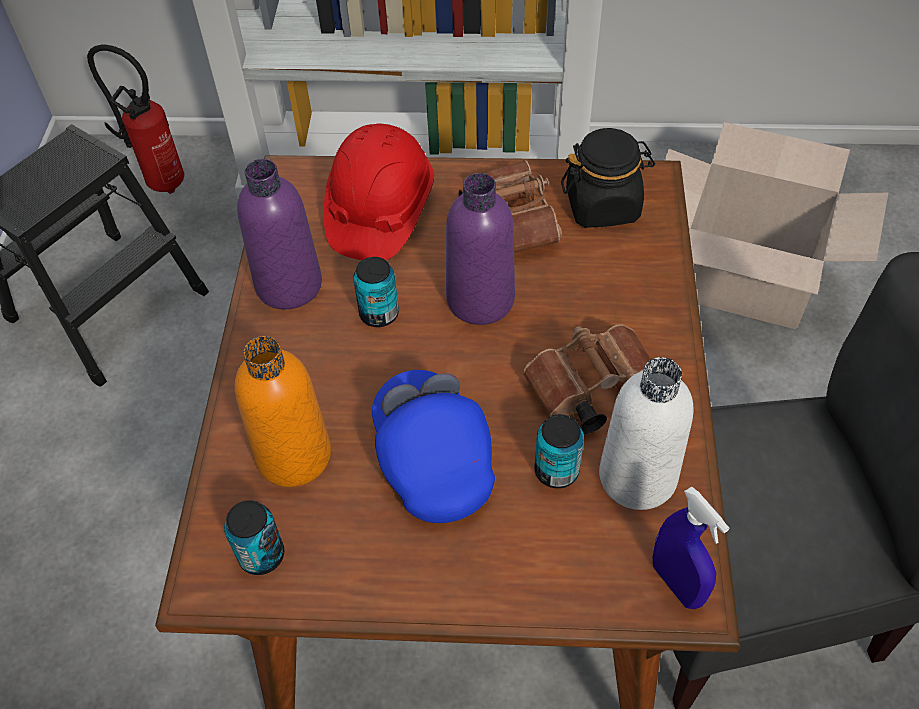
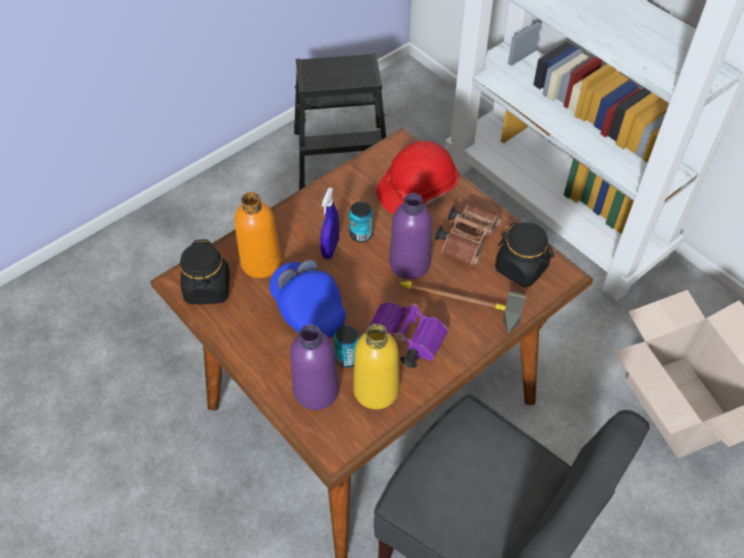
camera: 45 degrees right, 0 degrees up
fire extinguisher [87,44,184,194] -> none
can [224,500,284,575] -> black jar [180,239,230,304]
purple bottle [237,159,322,309] -> purple bottle moved to [290,324,339,410]
blue cap [372,370,495,523] -> blue cap turned 60 degrees counterclockwise [269,260,346,338]
brown binoculars [523,324,651,434] -> purple binoculars [370,301,448,368]
white bottle [599,357,694,510] -> yellow bottle [353,324,399,409]
blue spray bottle [653,487,729,609] -> blue spray bottle moved to [320,188,339,259]
none -> hammer [400,281,527,334]

